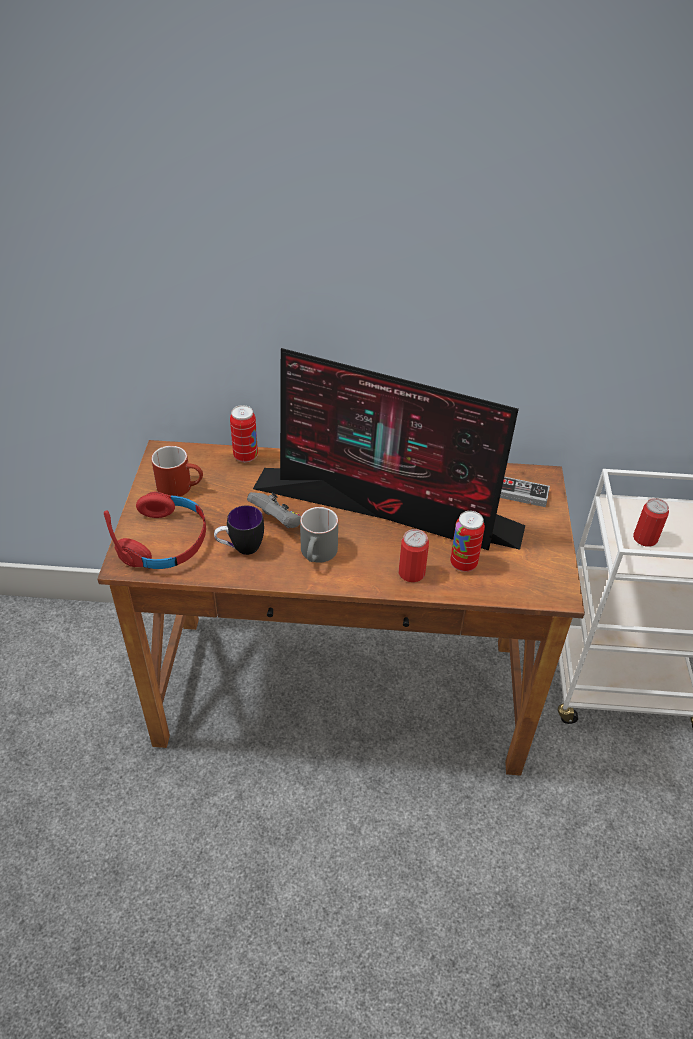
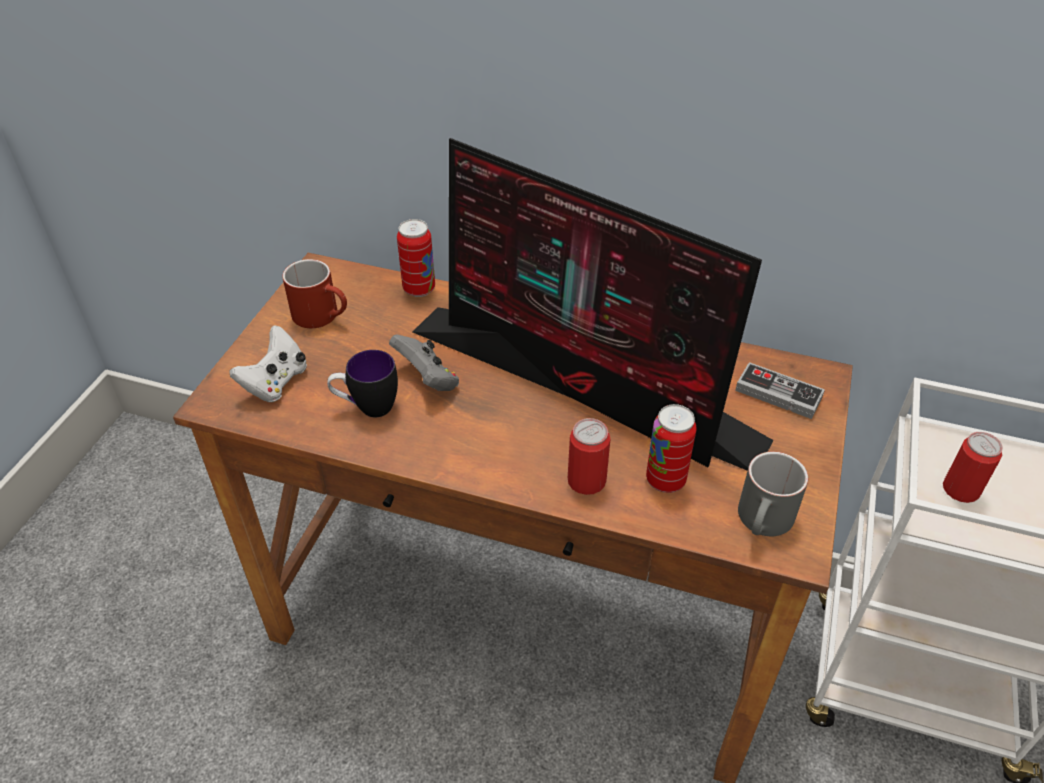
camera: 15 degrees right, 0 degrees up
red headphones [104,492,206,569] -> white game controller [229,325,307,402]
grey mug [300,507,338,563] -> grey mug moved to [738,451,809,536]

